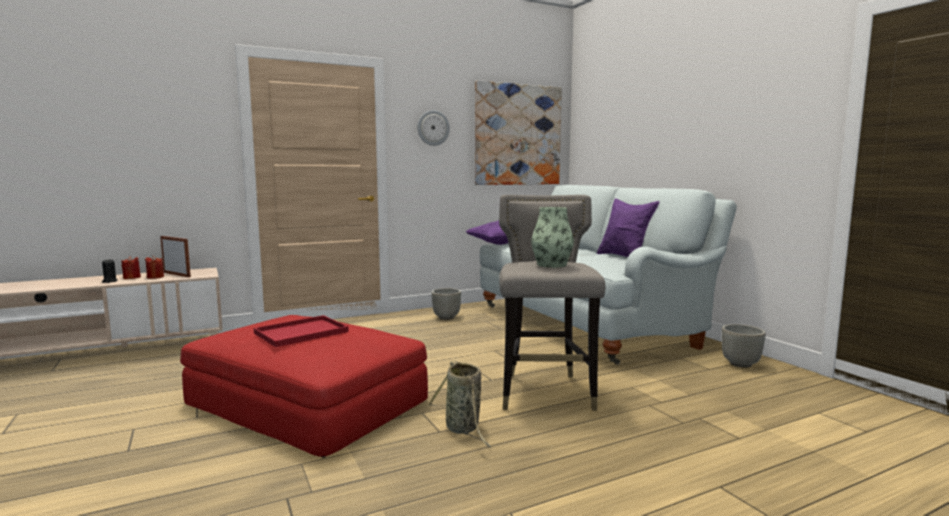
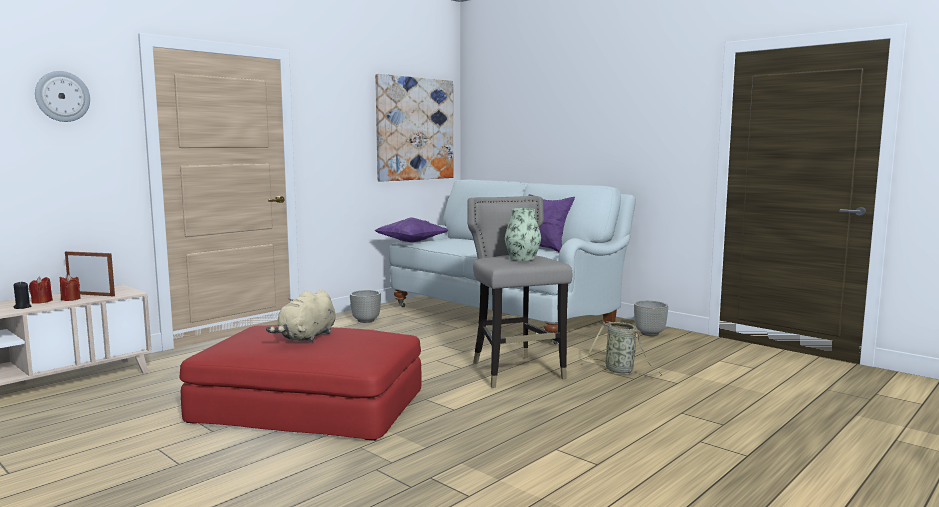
camera: 20 degrees left, 0 degrees up
red tray [254,315,349,347] -> beige plush toy [266,289,336,342]
wall clock [417,110,450,146] -> wall clock moved to [35,71,90,122]
basket [428,361,491,447] -> basket moved to [586,321,662,376]

